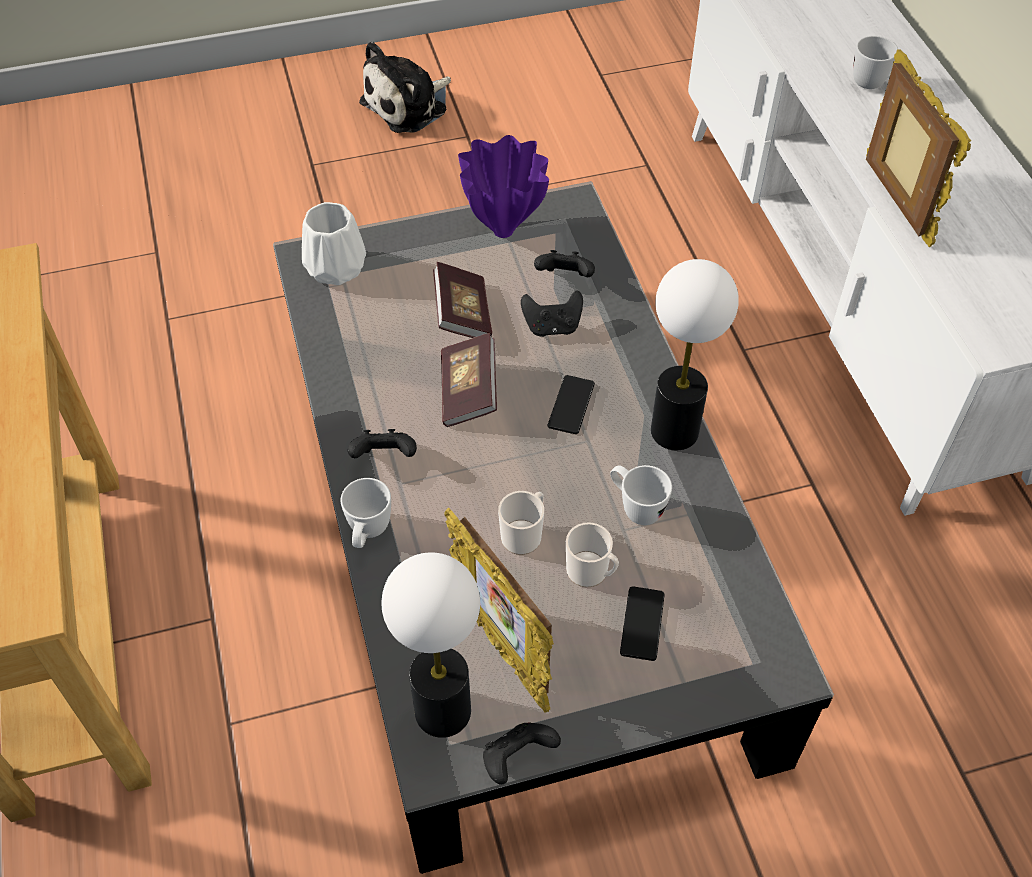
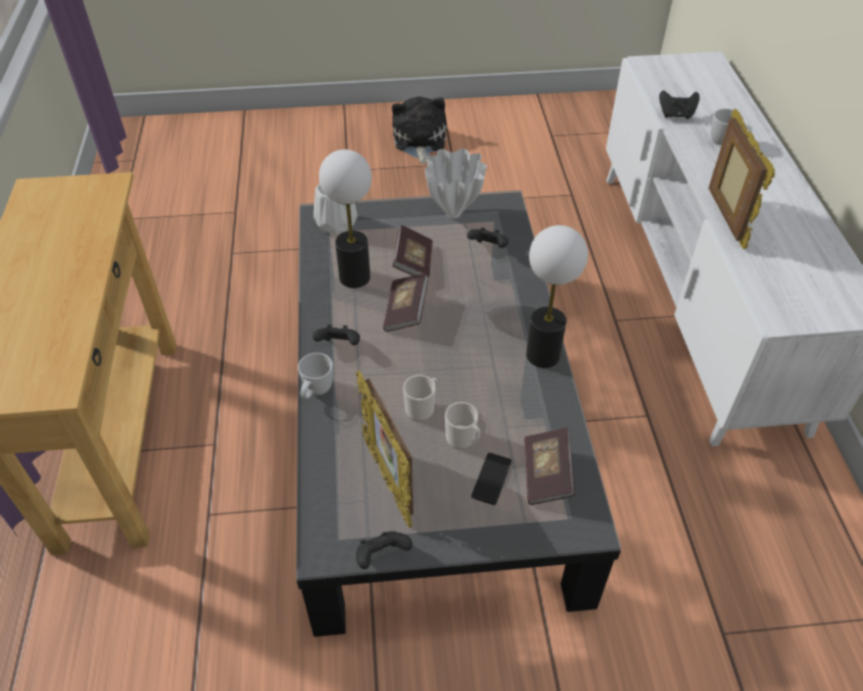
camera: 10 degrees right, 5 degrees down
plush toy [359,41,451,133] -> plush toy turned 120 degrees clockwise [392,96,447,164]
table lamp [381,552,480,738] -> table lamp moved to [319,149,372,288]
purple vase [458,135,549,238] -> white vase [425,148,487,218]
black game controller [521,290,583,337] -> black game controller moved to [659,90,700,119]
phone [548,375,595,434] -> none
white mug [610,465,672,525] -> none
none -> book [524,428,575,505]

